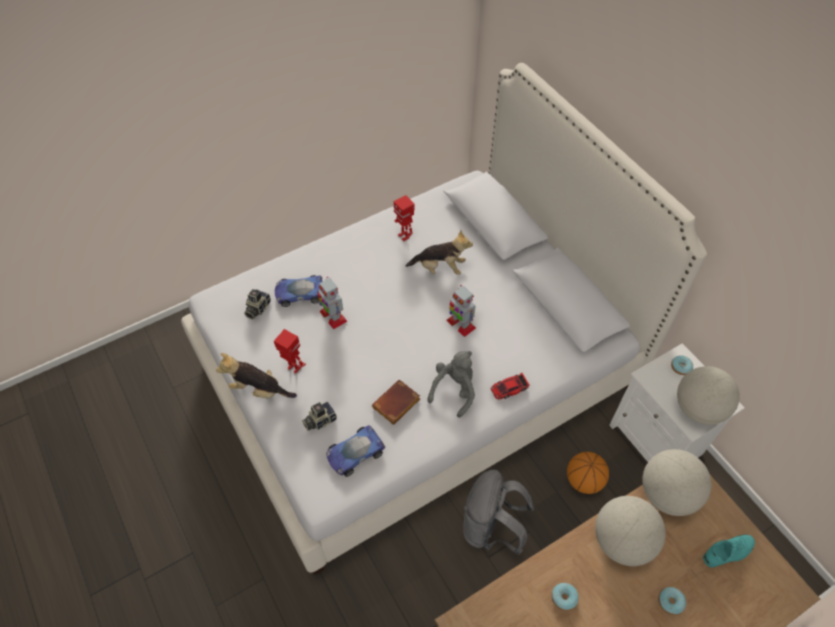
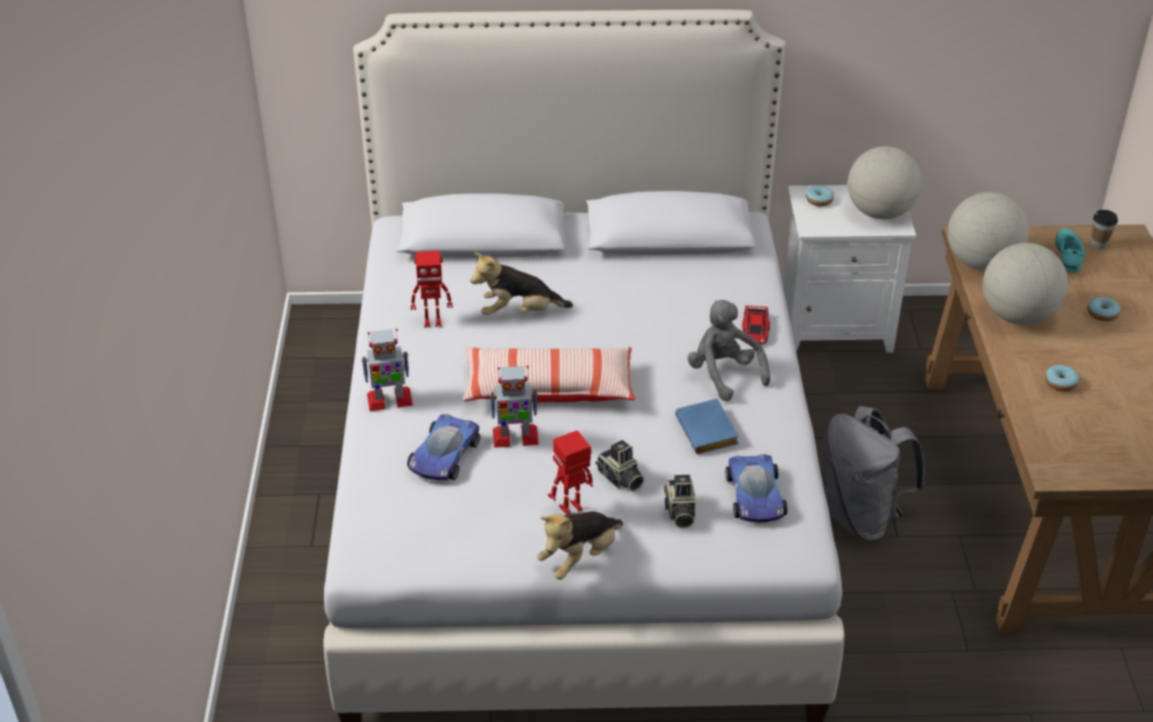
camera: 60 degrees left, 15 degrees down
camera [244,289,271,319] -> camera moved to [595,440,644,491]
brown book [372,380,420,425] -> blue book [675,399,739,454]
plush toy [406,230,473,275] -> plush toy turned 135 degrees counterclockwise [470,252,573,315]
toy robot [446,285,476,337] -> toy robot moved to [361,329,413,411]
basketball [567,452,609,494] -> none
none -> pillow [462,347,635,403]
none -> cup [1091,210,1118,249]

